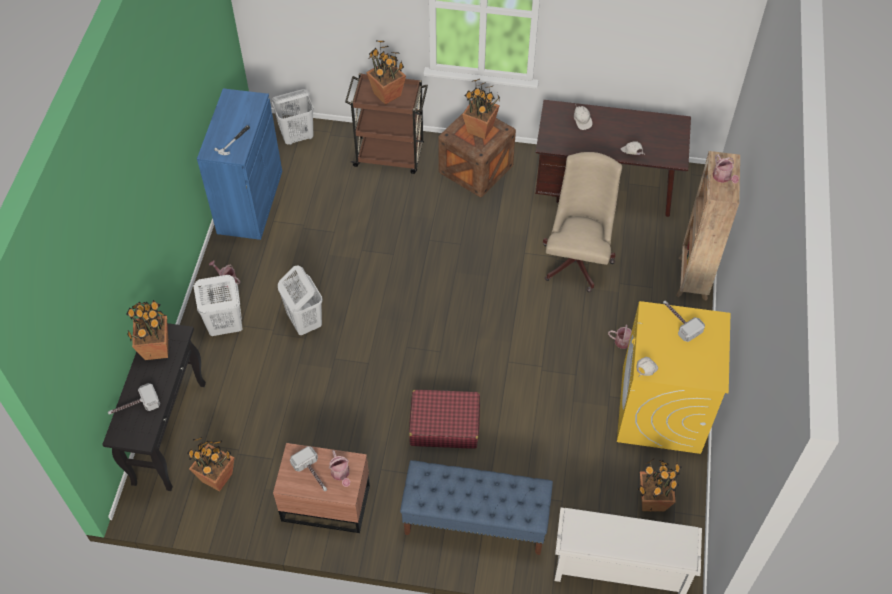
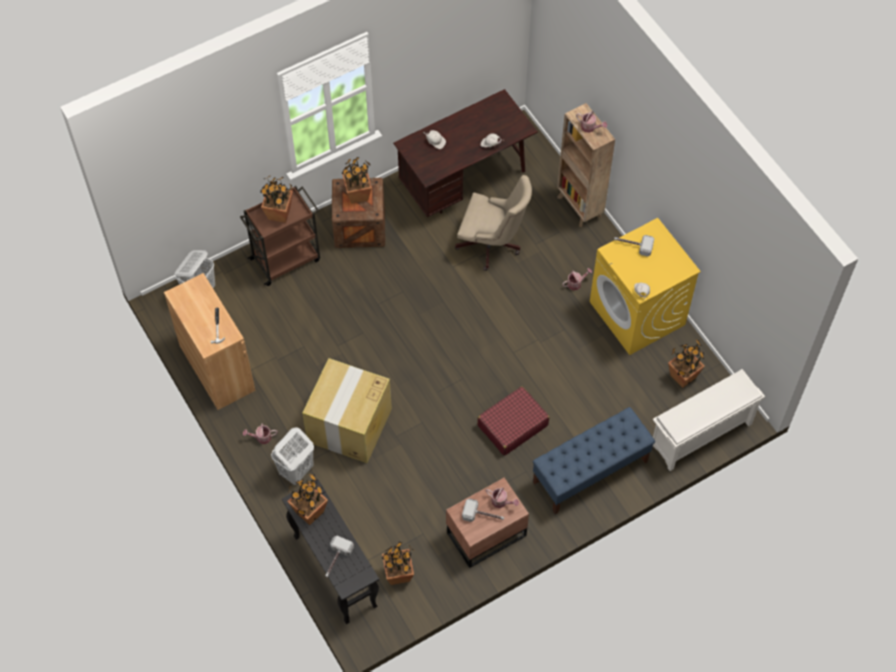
camera: 40 degrees left, 5 degrees up
blue cabinet [197,88,282,240] -> brown cabinet [164,273,256,410]
white laundry basket [278,265,322,335] -> cardboard box [302,358,392,463]
beige office chair [543,152,622,292] -> beige office chair turned 135 degrees clockwise [455,175,532,271]

